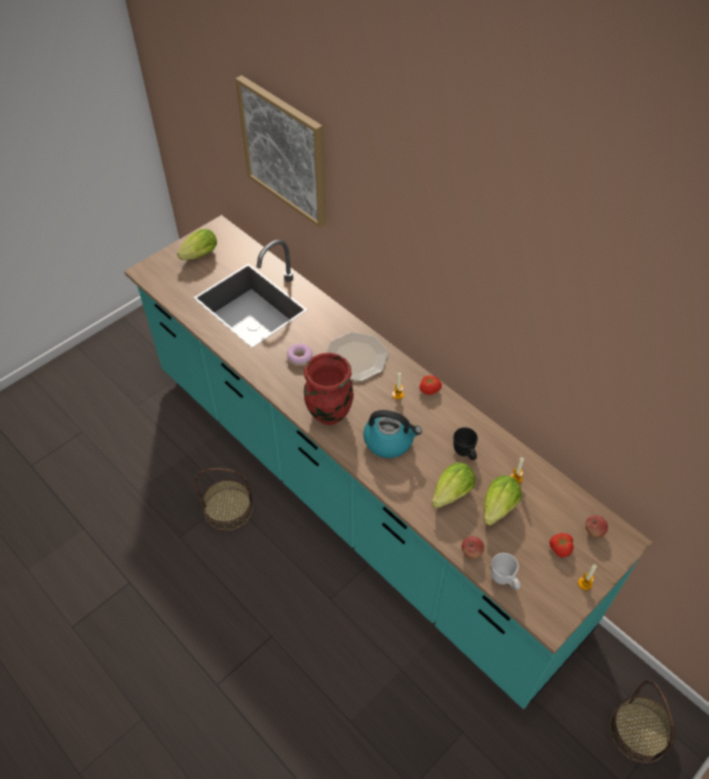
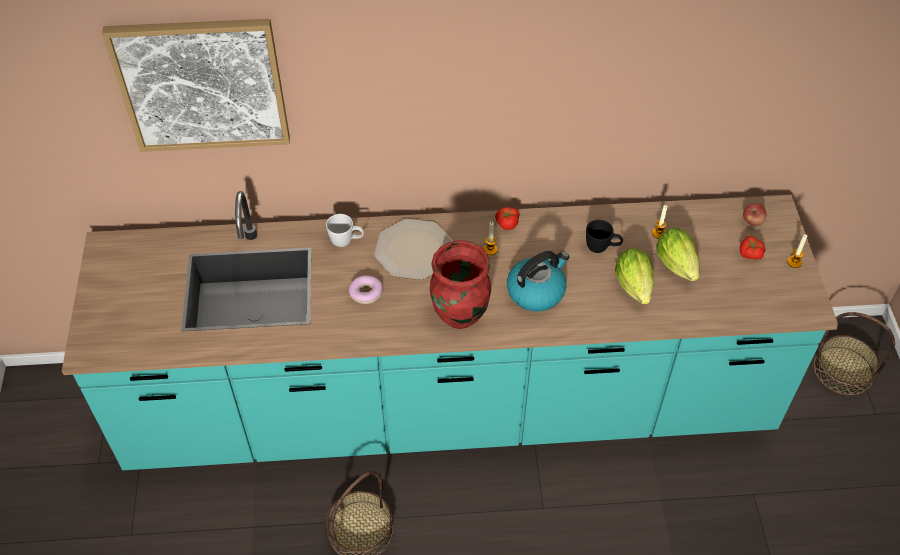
camera: 50 degrees left, 0 degrees up
lettuce [177,229,217,260] -> none
apple [461,536,484,559] -> none
white mug [491,553,521,590] -> white mug moved to [326,214,364,247]

